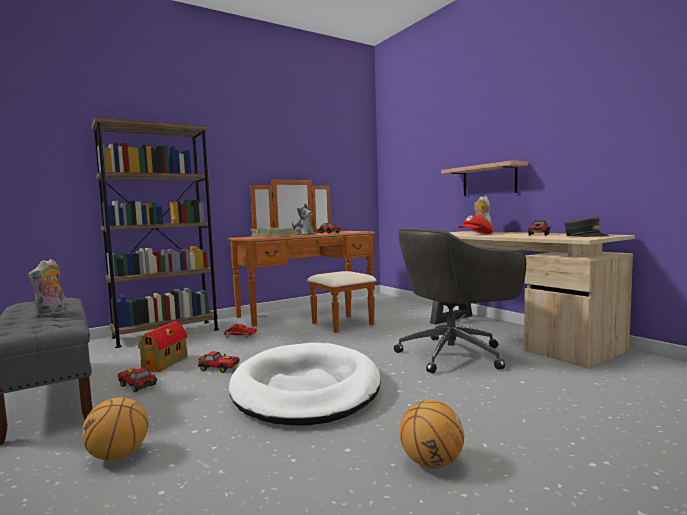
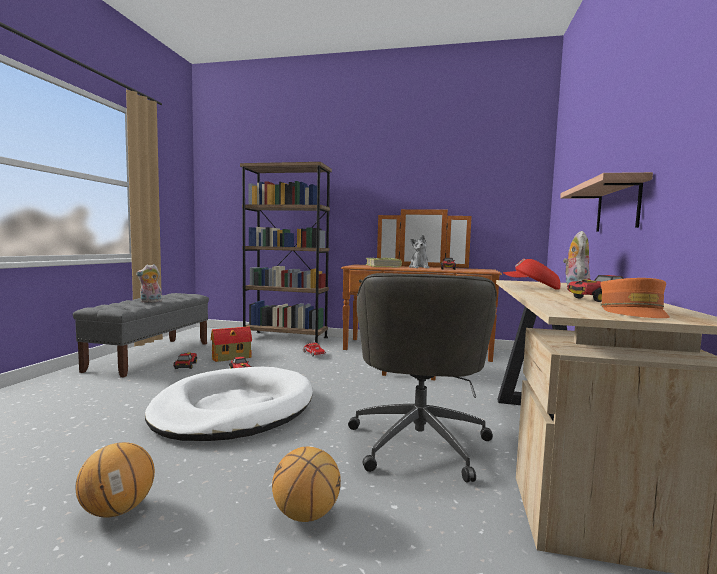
camera: 45 degrees right, 0 degrees up
basketball [82,397,148,461] -> basketball moved to [272,446,341,522]
grey office chair [394,229,526,373] -> grey office chair turned 105 degrees counterclockwise [348,273,497,482]
grey cap [564,218,609,237] -> orange cap [600,278,670,318]

